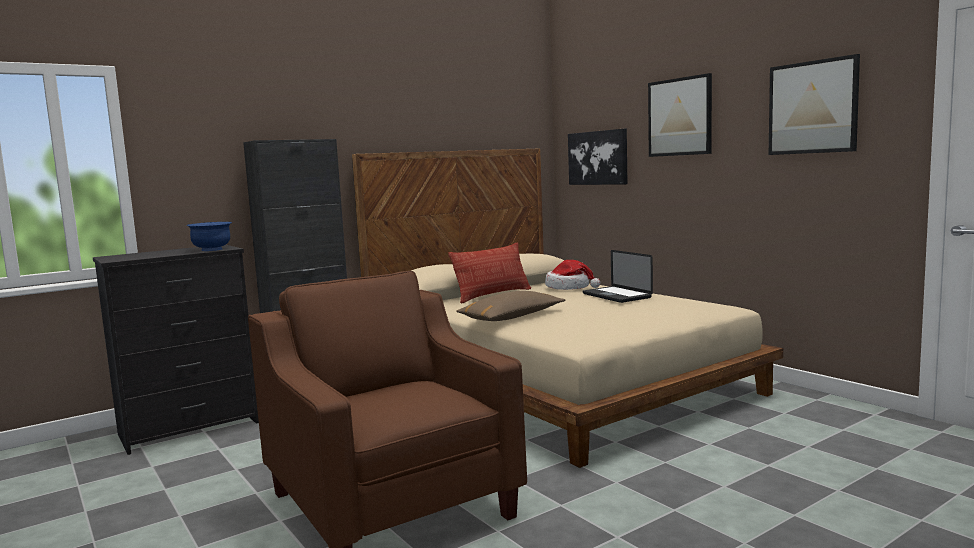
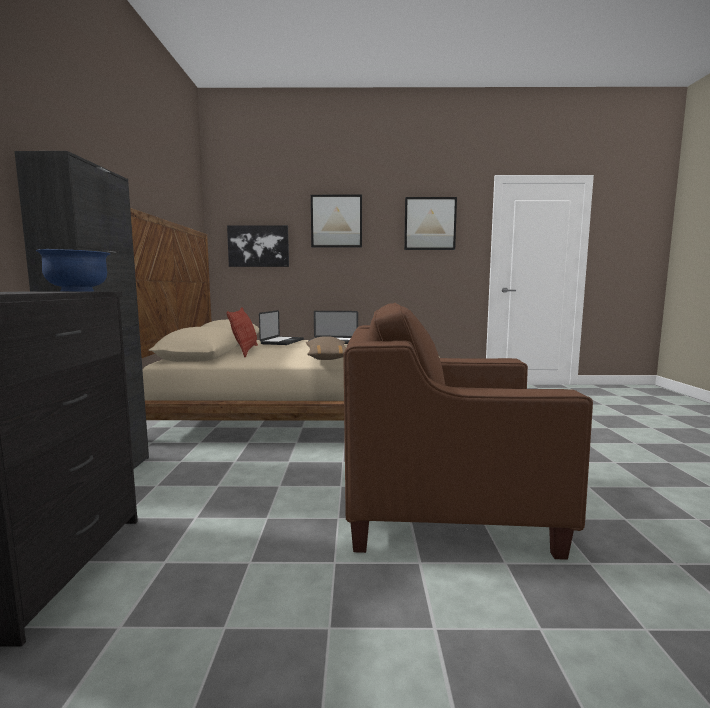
camera: 55 degrees left, 0 degrees up
hat [545,260,600,290] -> laptop [259,310,304,345]

